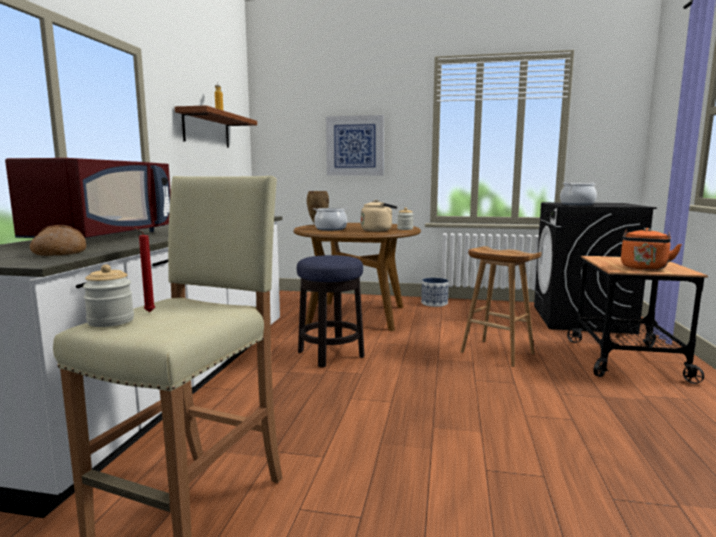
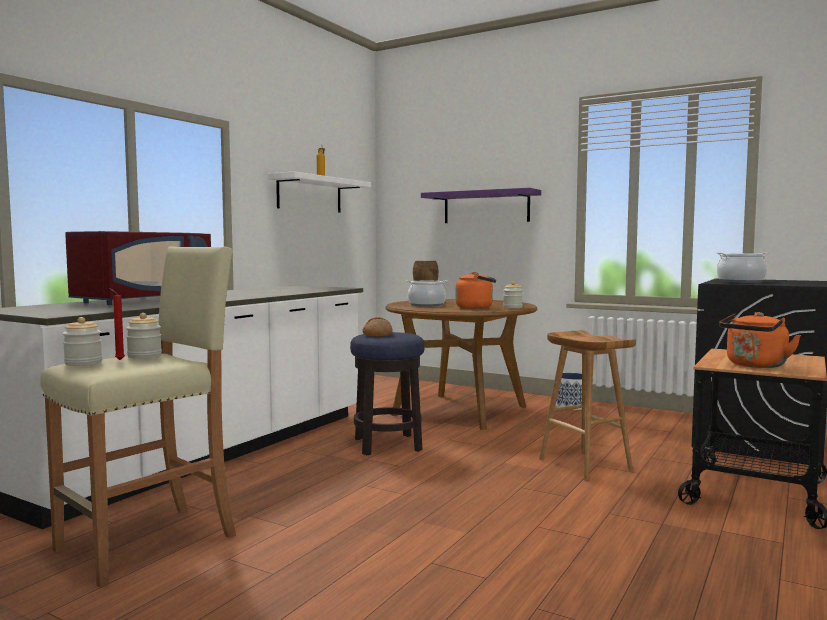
camera: 20 degrees right, 5 degrees down
bread [30,225,86,256] -> bread moved to [362,317,393,337]
brown shelf [175,105,257,148] -> white shelf [268,172,371,213]
picture [326,115,384,175] -> purple shelf [421,188,541,223]
beige kettle [361,200,398,232] -> orange kettle [456,272,496,309]
none -> jar [126,313,162,359]

